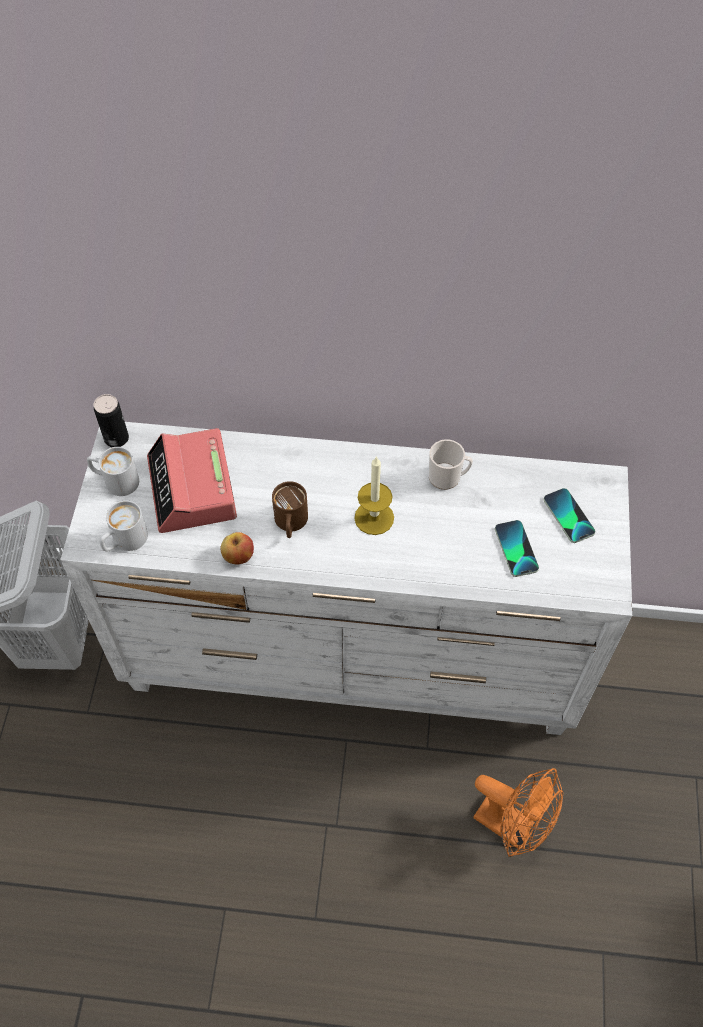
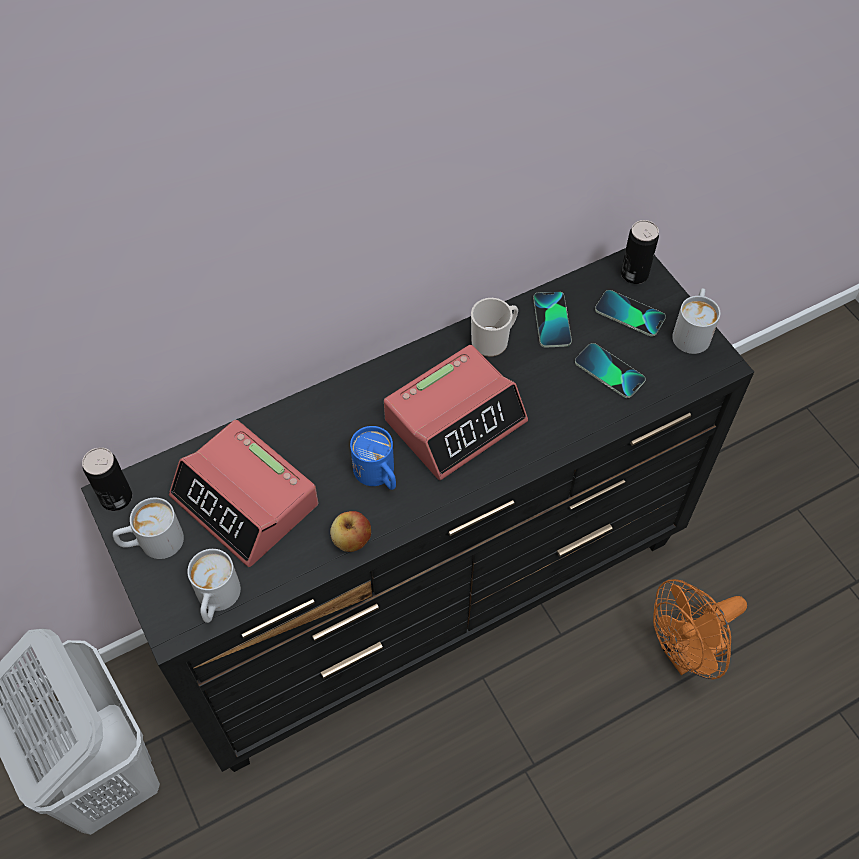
camera: 35 degrees left, 0 degrees up
white dresser [60,422,632,735] -> black dresser [81,248,754,772]
brown mug [272,481,308,538] -> blue mug [350,426,396,490]
candle [354,456,394,535] -> alarm clock [384,345,528,480]
orange fan [473,768,563,857] -> orange fan turned 150 degrees clockwise [653,579,747,680]
none -> phone [533,291,572,348]
none -> can [621,220,659,284]
none -> white mug [672,288,720,354]

